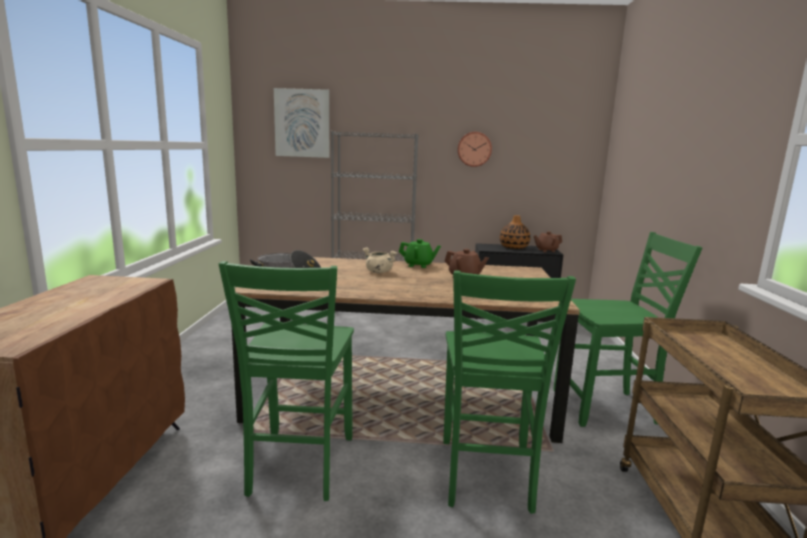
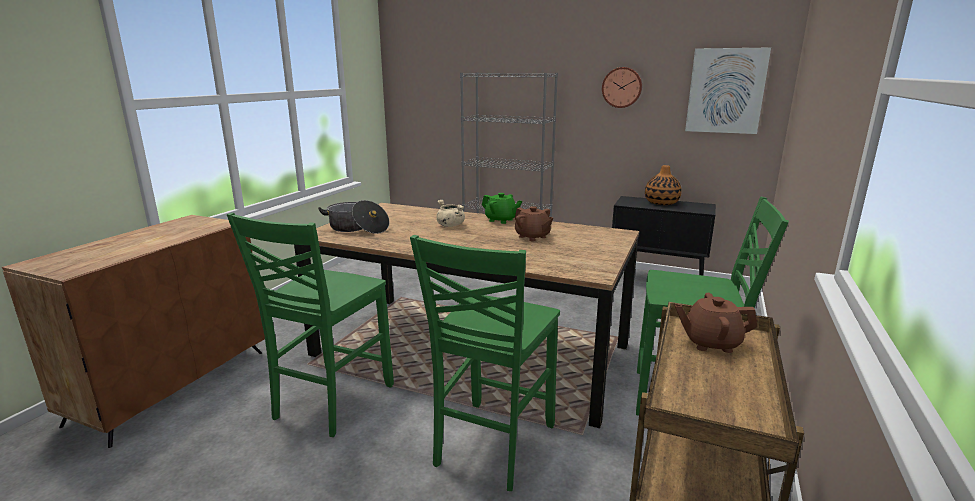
camera: 20 degrees right, 5 degrees up
picture [274,88,329,158] -> picture moved to [685,47,771,134]
brown teapot [534,232,562,252] -> brown teapot moved to [675,293,757,353]

